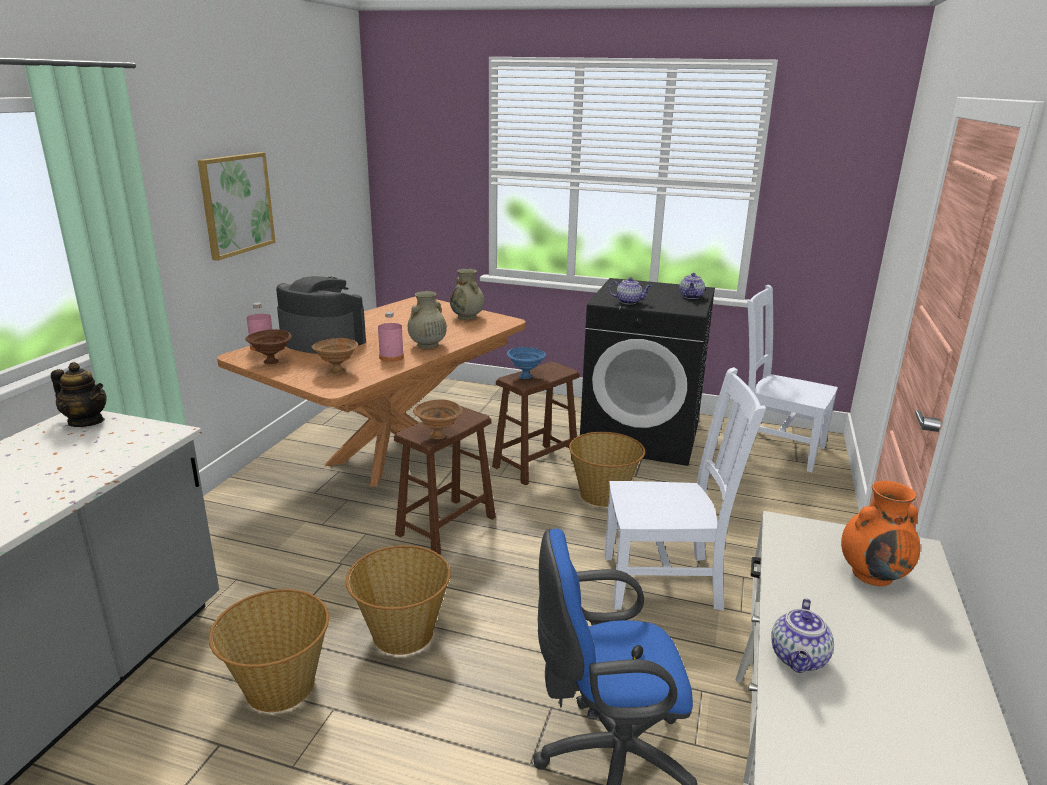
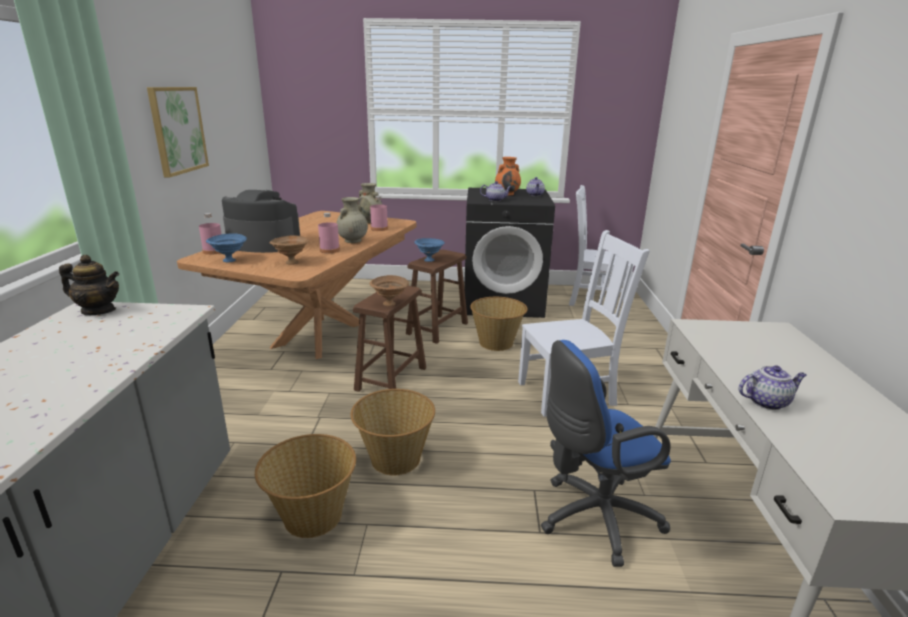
camera: 15 degrees left, 0 degrees up
brown bowl [245,329,292,364] -> blue bowl [206,233,247,262]
teapot [771,598,834,673] -> teapot turned 105 degrees counterclockwise [739,366,807,410]
orange vase [841,481,920,586] -> orange vase moved to [495,157,521,195]
none -> pink bottle [370,196,388,231]

